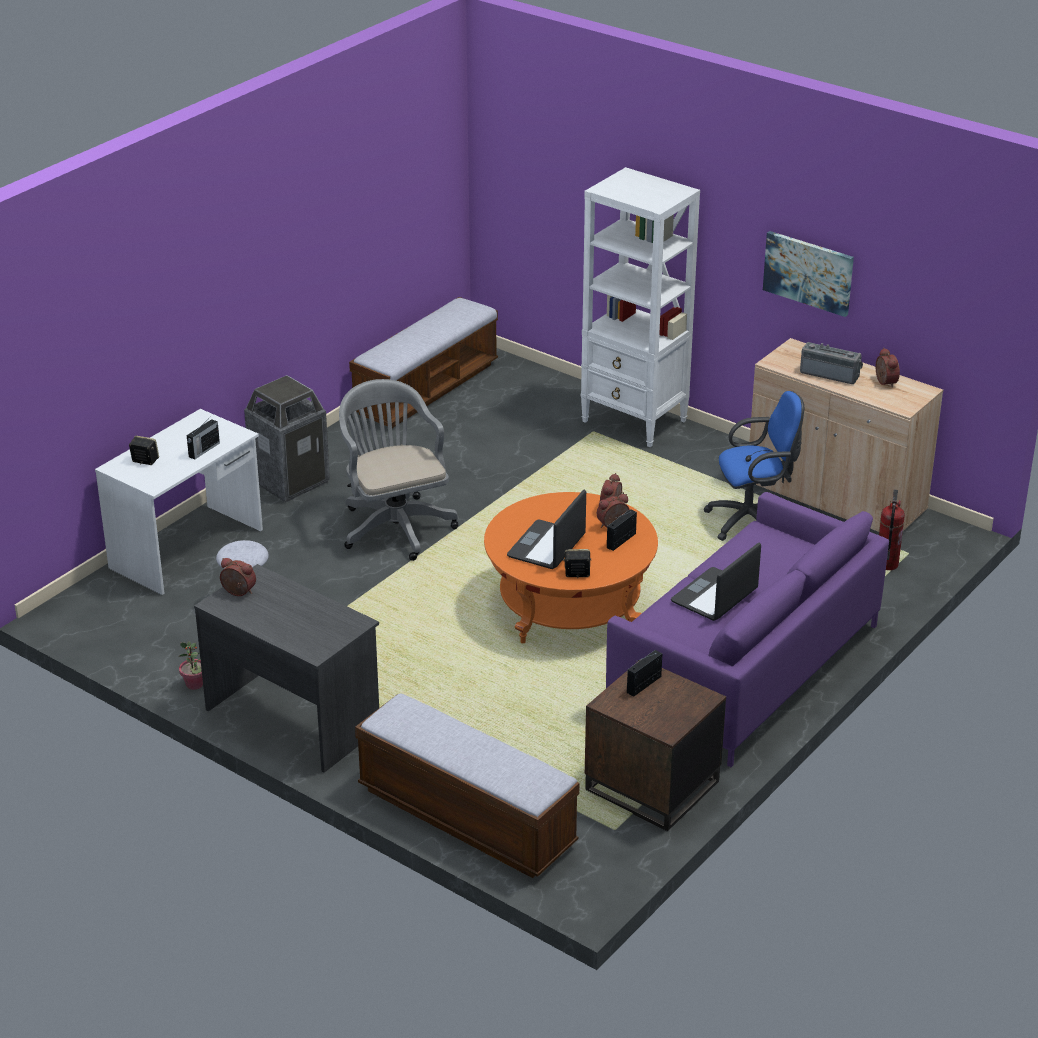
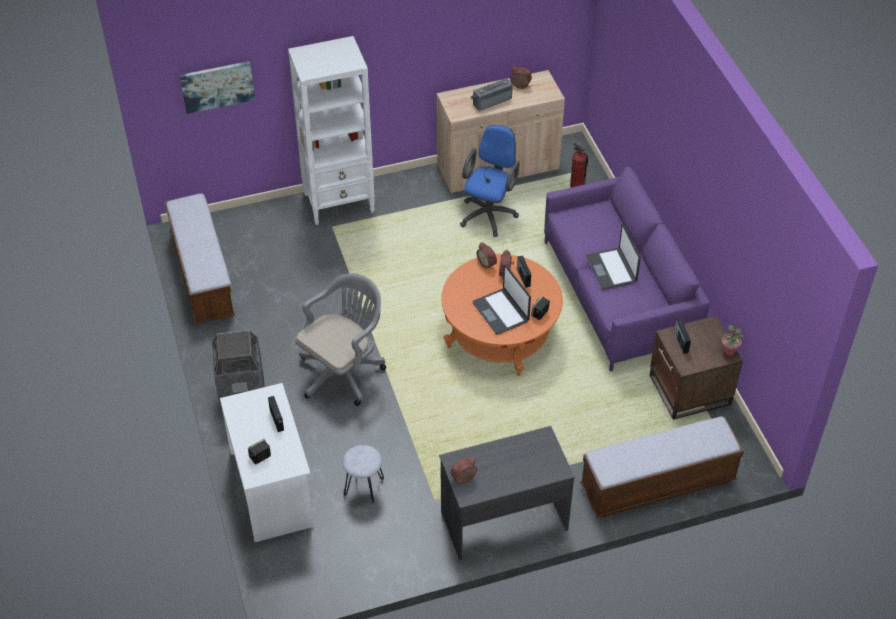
camera: 55 degrees left, 15 degrees up
potted plant [178,641,203,690] -> potted plant moved to [721,325,743,356]
grey office chair [339,379,459,561] -> grey office chair turned 120 degrees clockwise [295,273,386,406]
picture [763,231,854,317] -> picture moved to [180,61,255,114]

